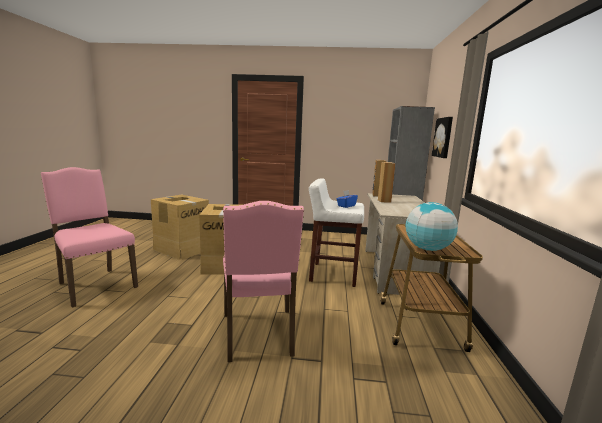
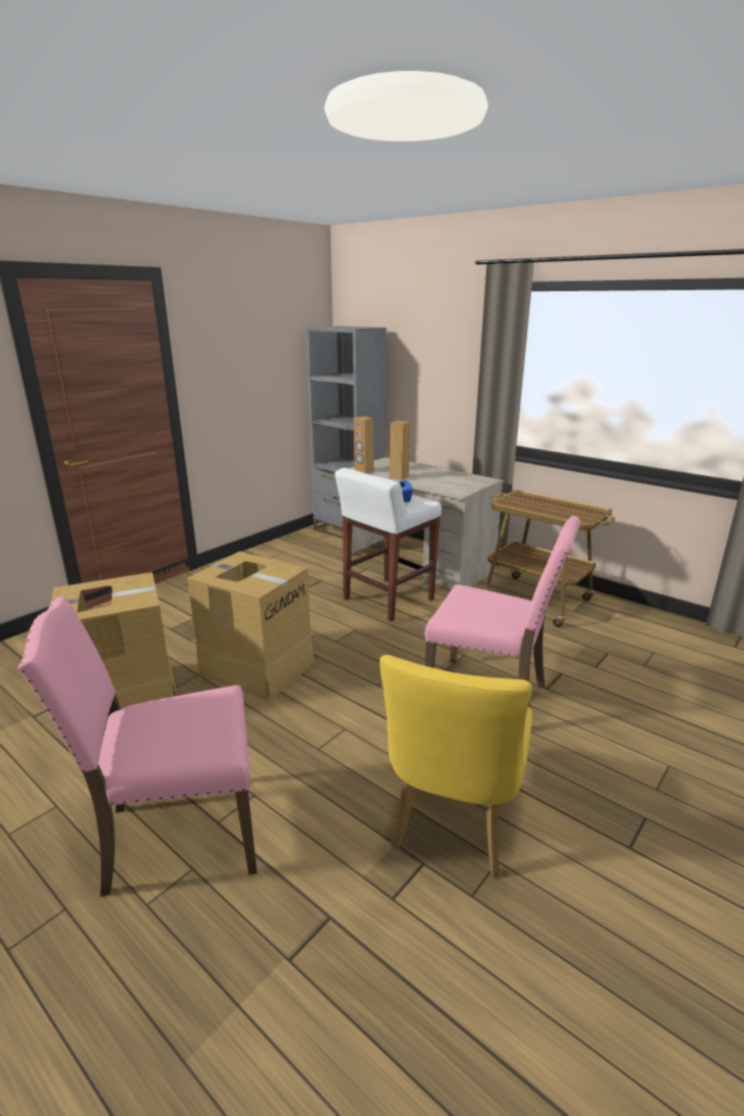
camera: 55 degrees left, 10 degrees up
globe [406,202,458,251] -> none
picture [432,117,453,158] -> none
none -> yellow chair [380,655,533,877]

